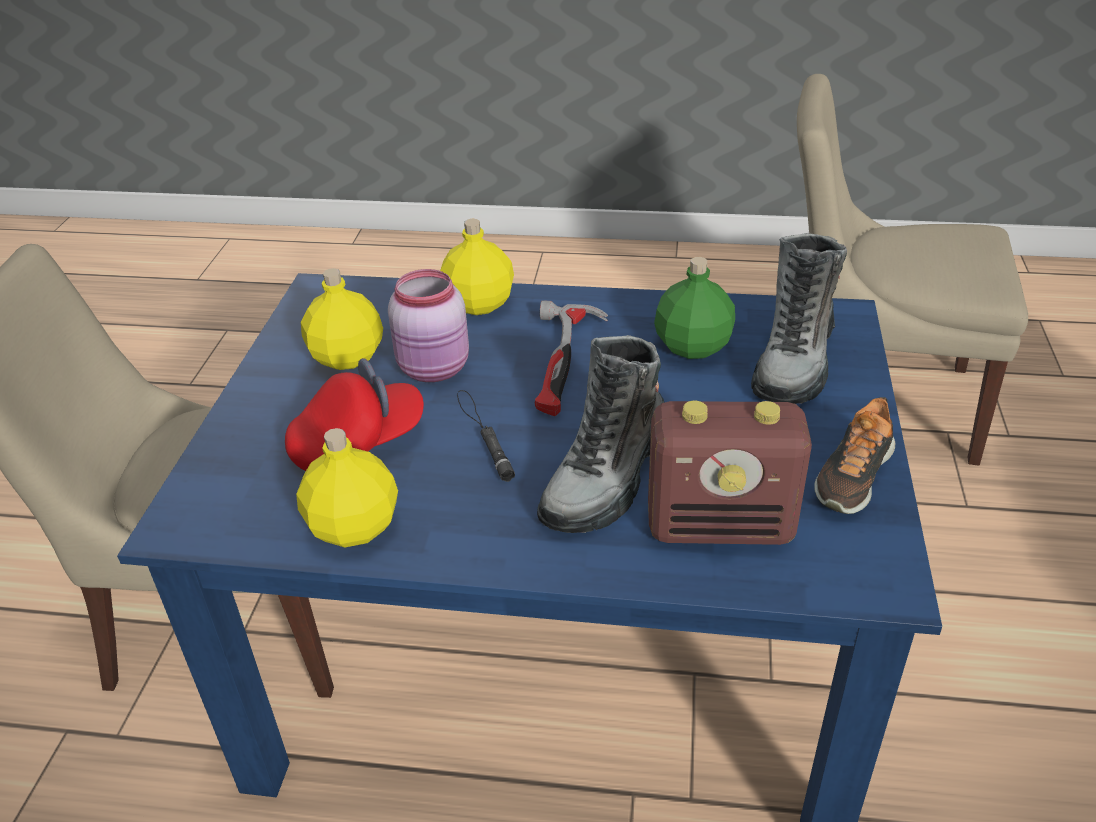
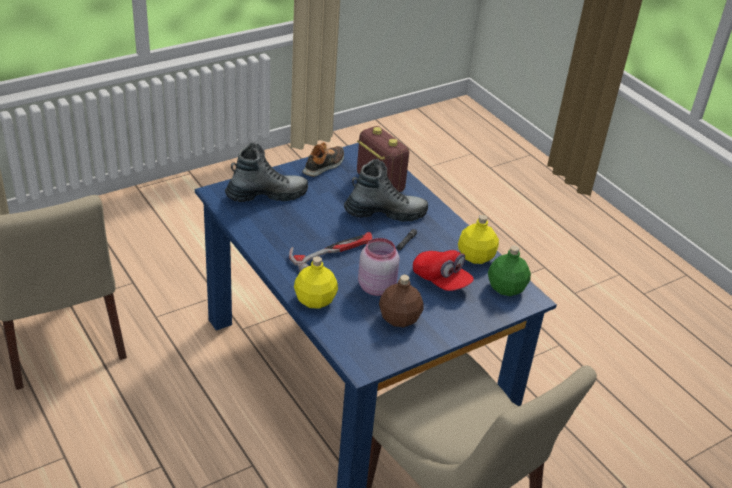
camera: 135 degrees left, 0 degrees up
red cap [285,358,424,471] -> red cap turned 150 degrees counterclockwise [413,250,474,291]
yellow bottle [301,268,383,370] -> brown bottle [379,275,423,328]
green bottle [654,257,735,359] -> green bottle moved to [488,245,531,296]
shoe [814,397,895,514] -> shoe turned 45 degrees counterclockwise [303,142,344,177]

